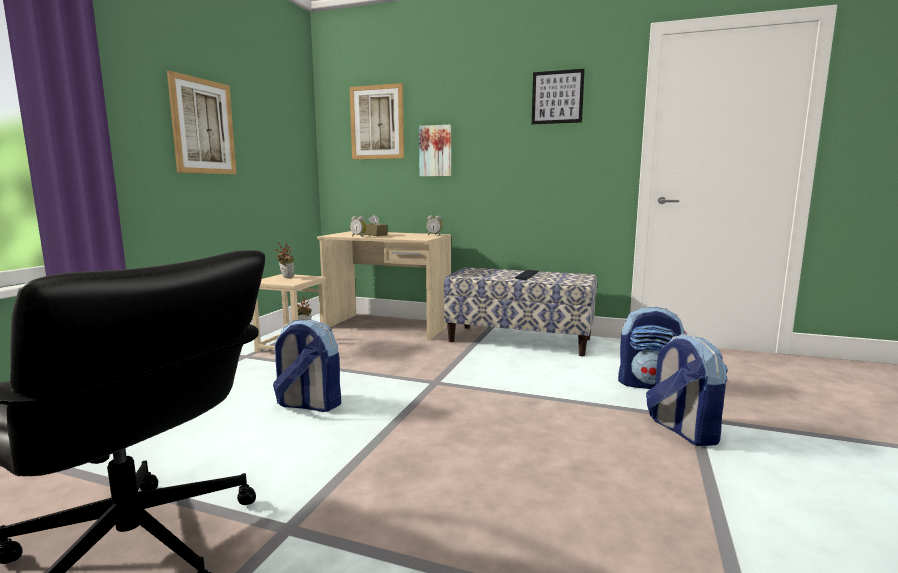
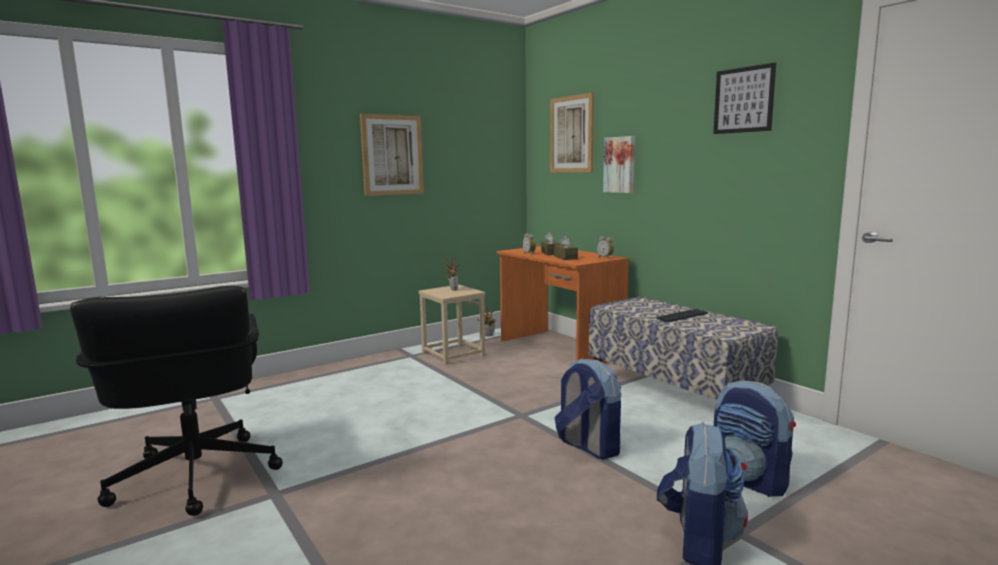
camera: 35 degrees right, 0 degrees up
backpack [273,319,341,412] -> backpack moved to [555,358,621,459]
beige desk [317,231,451,340] -> orange desk [497,246,629,364]
none -> brown tissue box [554,235,578,260]

